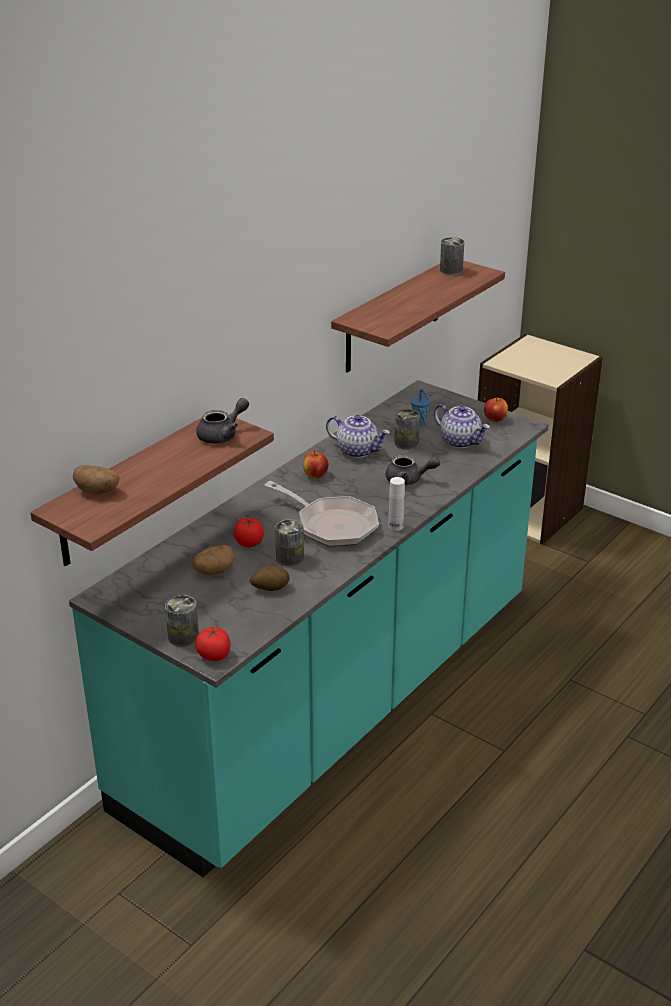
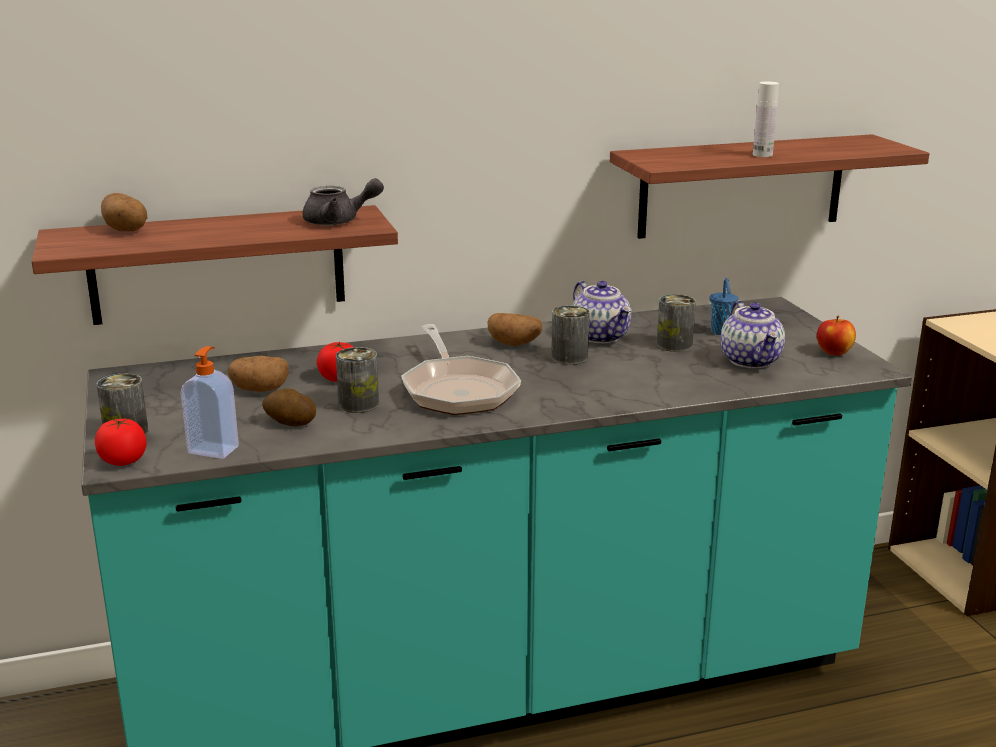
camera: 35 degrees right, 10 degrees down
apple [303,450,329,478] -> potato [487,313,542,346]
grey teapot [385,455,440,485] -> none
white bottle [389,477,405,531] -> white bottle moved to [753,82,779,157]
can [440,237,464,275] -> can moved to [551,305,590,365]
none -> soap dispenser [181,346,239,459]

